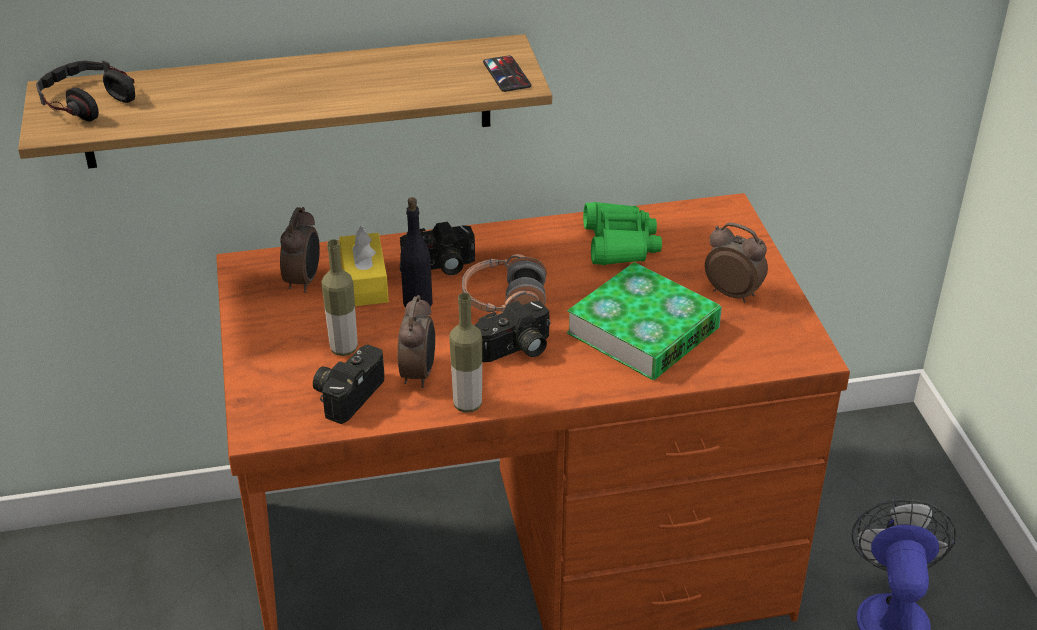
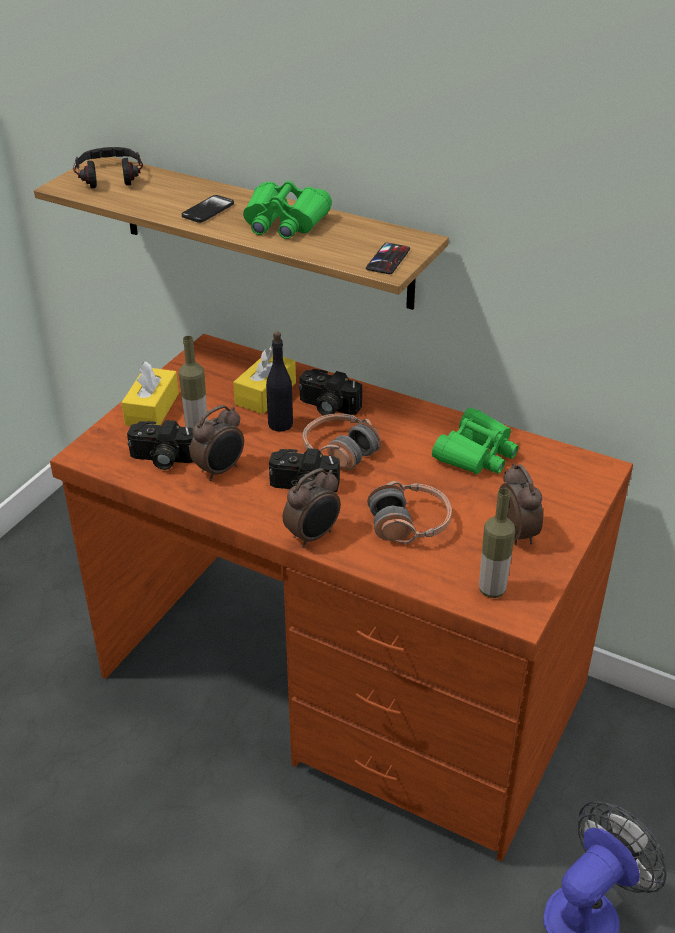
camera: 40 degrees right, 0 degrees up
alarm clock [280,207,320,293] -> alarm clock moved to [283,468,341,548]
camera [313,344,384,424] -> camera turned 150 degrees counterclockwise [127,420,193,470]
bottle [449,293,482,413] -> bottle moved to [479,488,515,598]
book [567,262,722,380] -> headphones [367,481,452,544]
none -> yellow tissue box [121,362,179,426]
none -> phone [182,195,234,223]
none -> green binoculars [243,181,332,239]

